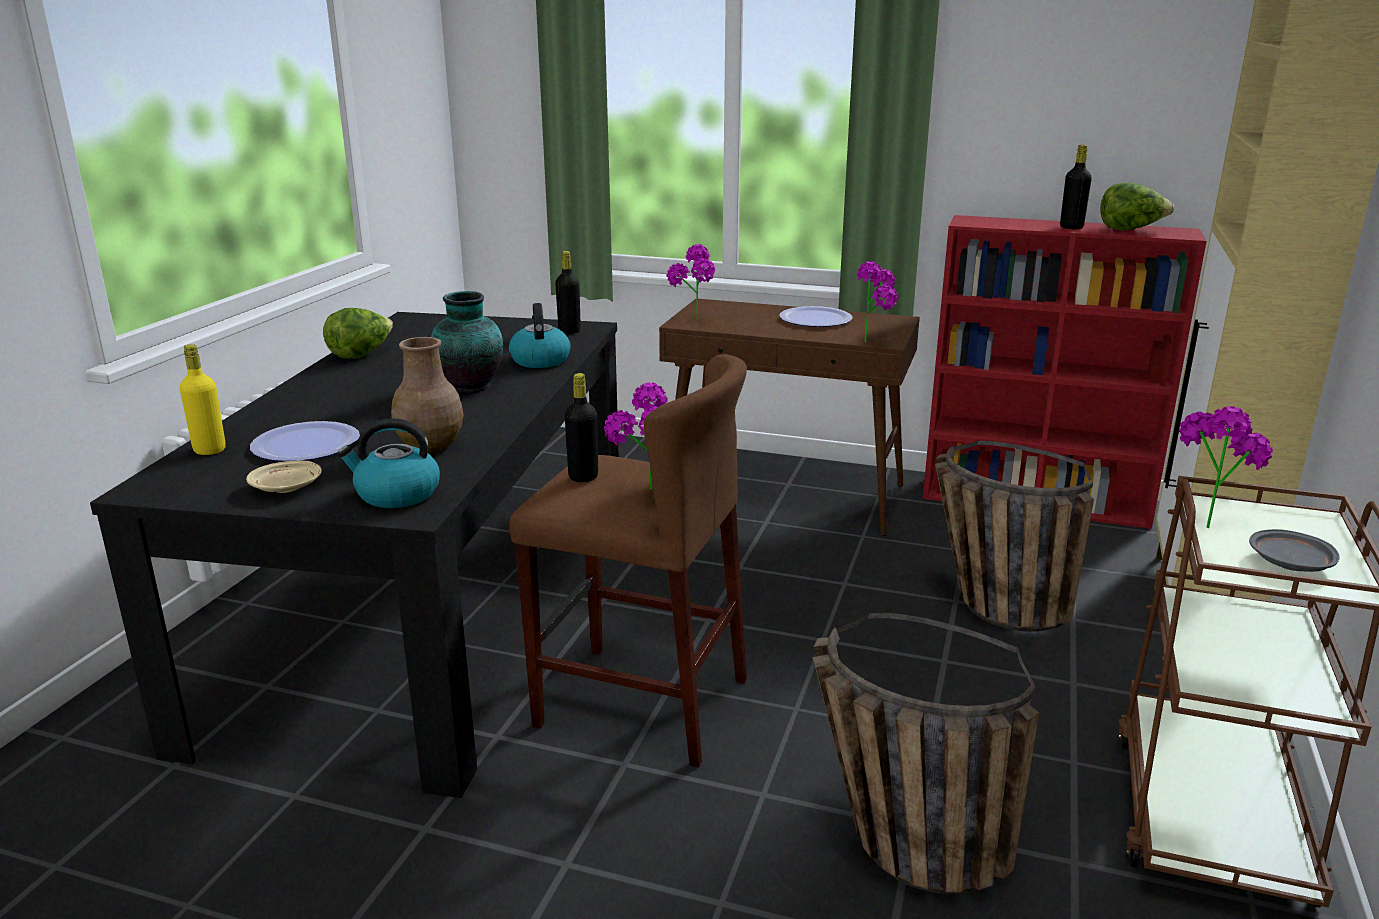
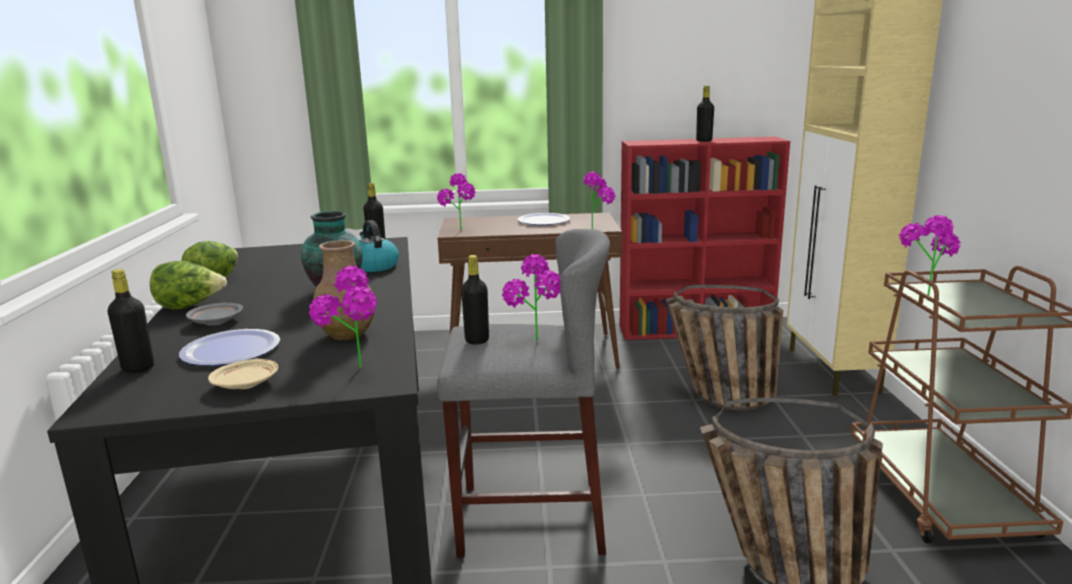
camera: 20 degrees left, 5 degrees down
yellow bottle [180,344,226,455] -> black bottle [108,269,154,373]
kettle [337,418,440,508] -> potted plant [309,266,377,368]
brown stool [510,354,747,768] -> grey stool [437,229,610,558]
lettuce [1100,183,1174,230] -> lettuce moved to [150,261,227,309]
grey plate [1249,529,1340,572] -> grey plate moved to [186,303,243,325]

